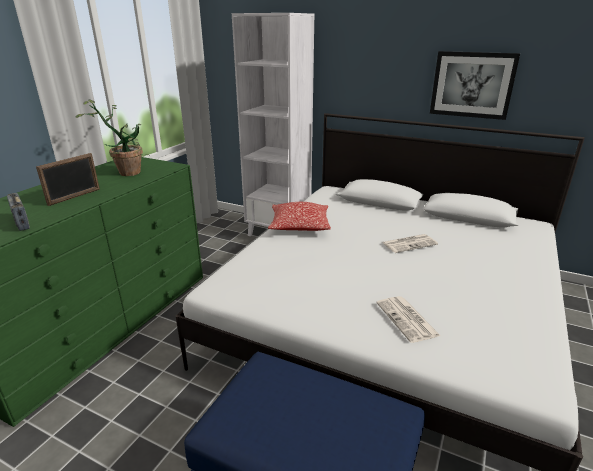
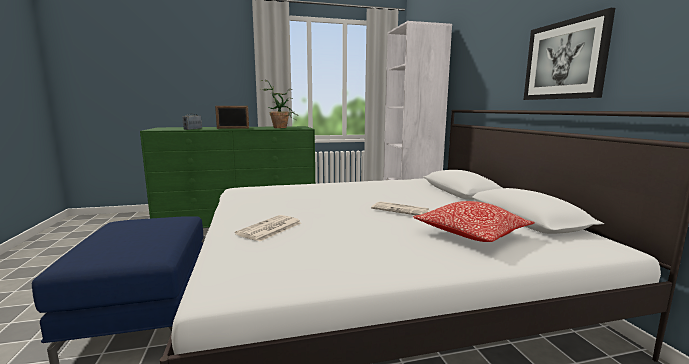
camera: 50 degrees right, 15 degrees down
pillow [268,202,331,231] -> pillow moved to [413,201,534,242]

